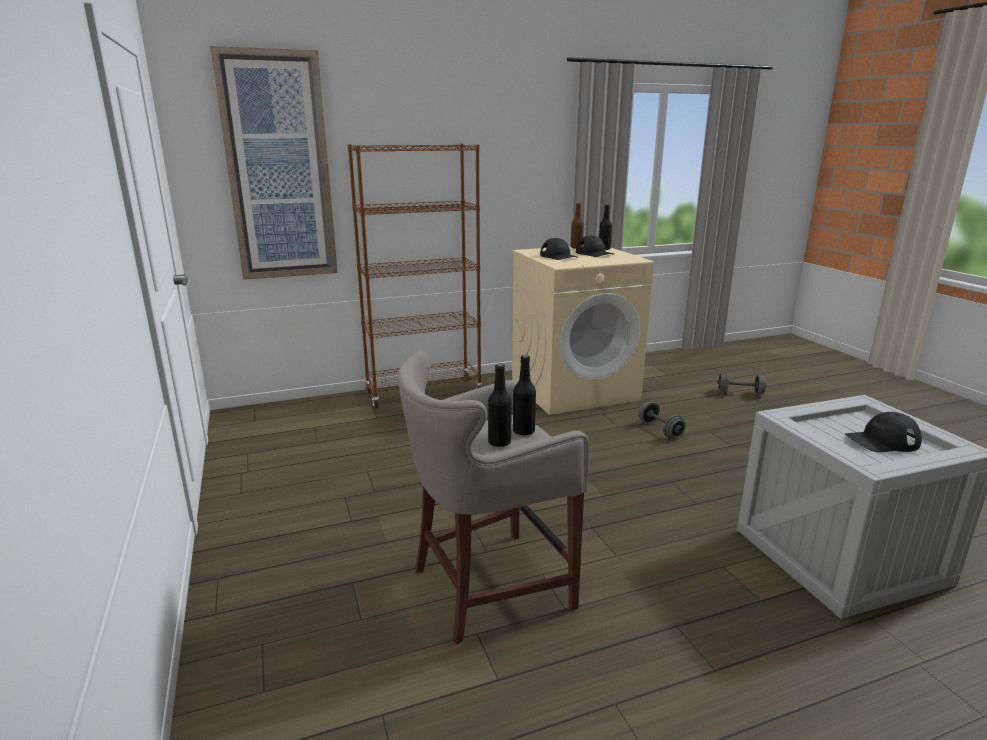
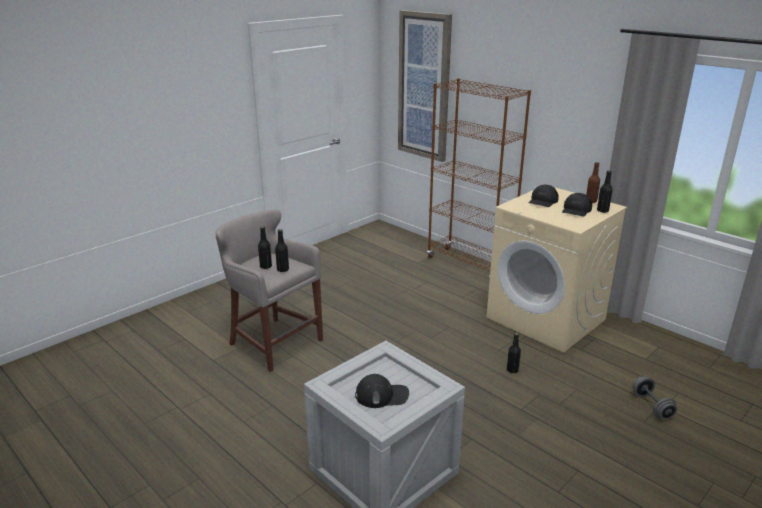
camera: 65 degrees right, 5 degrees up
grey dumbbell [638,402,686,438] -> black bottle [507,333,521,373]
black cap [845,412,922,452] -> black cap turned 120 degrees clockwise [355,374,409,408]

